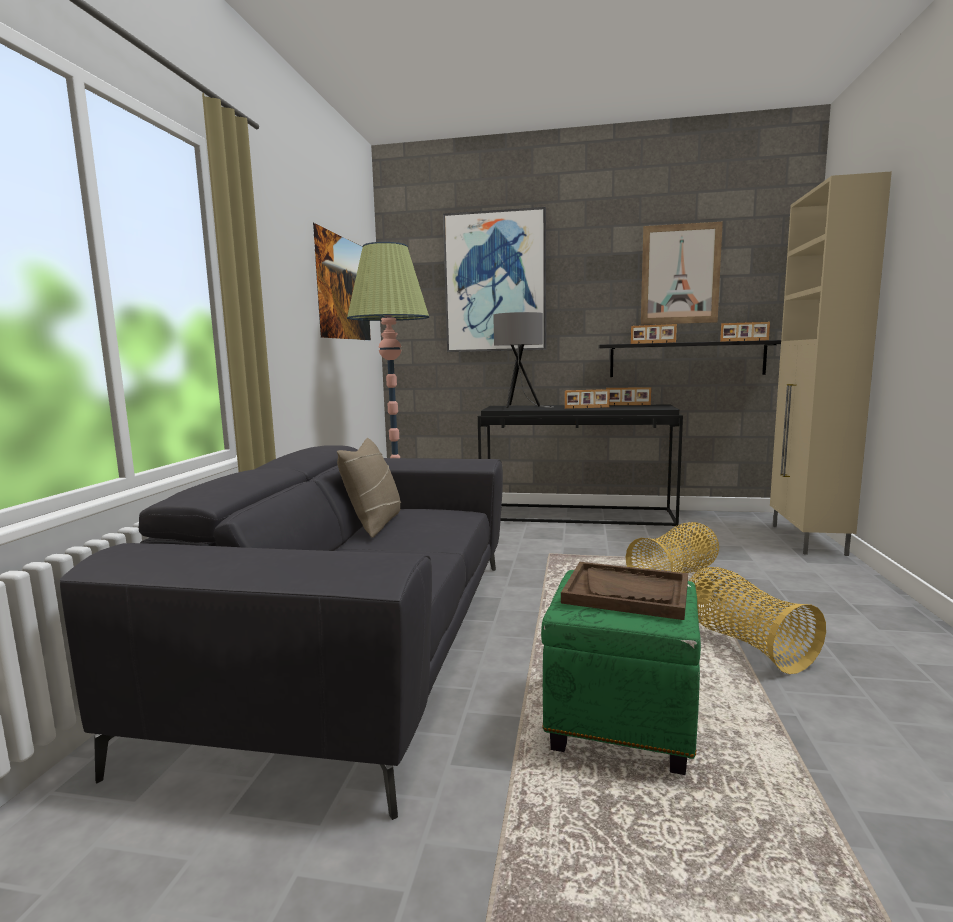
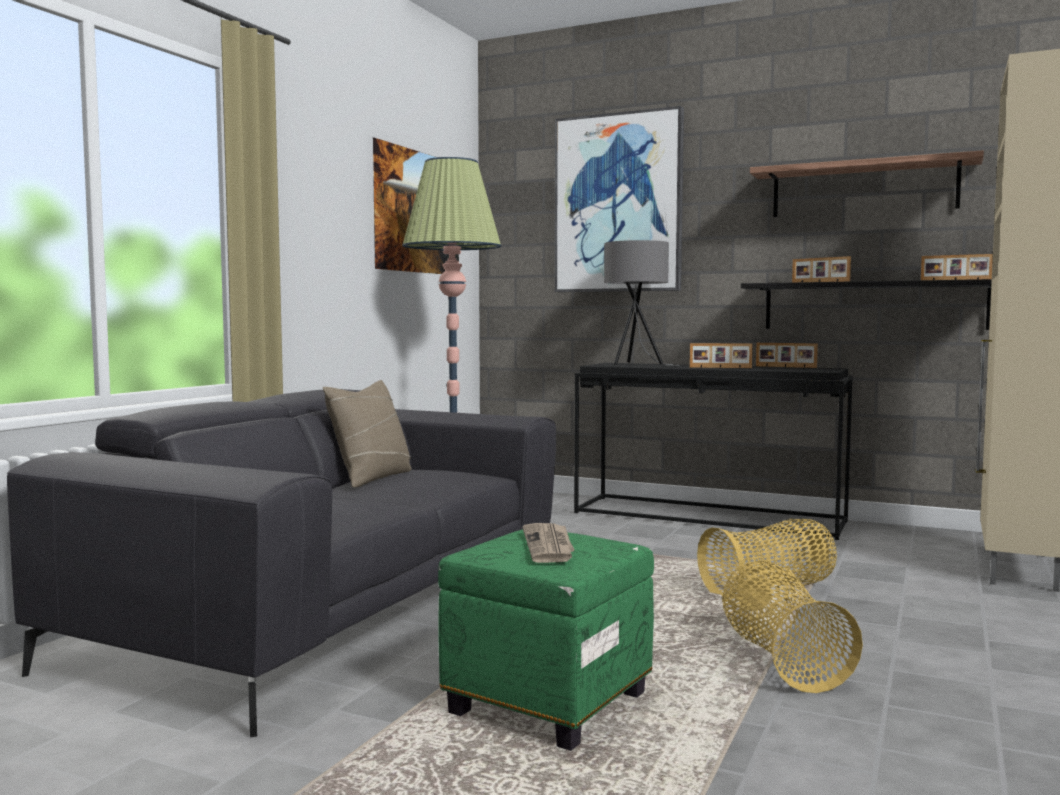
camera: 15 degrees right, 5 degrees down
brown tray [561,562,688,620] -> newspaper [523,523,574,563]
picture [641,222,723,325] -> shelf [750,151,984,217]

